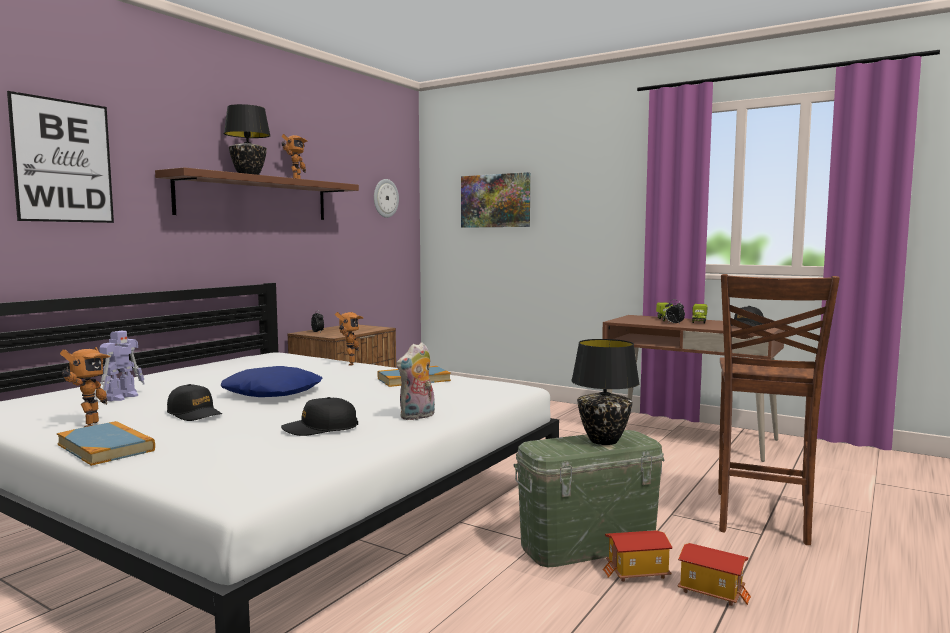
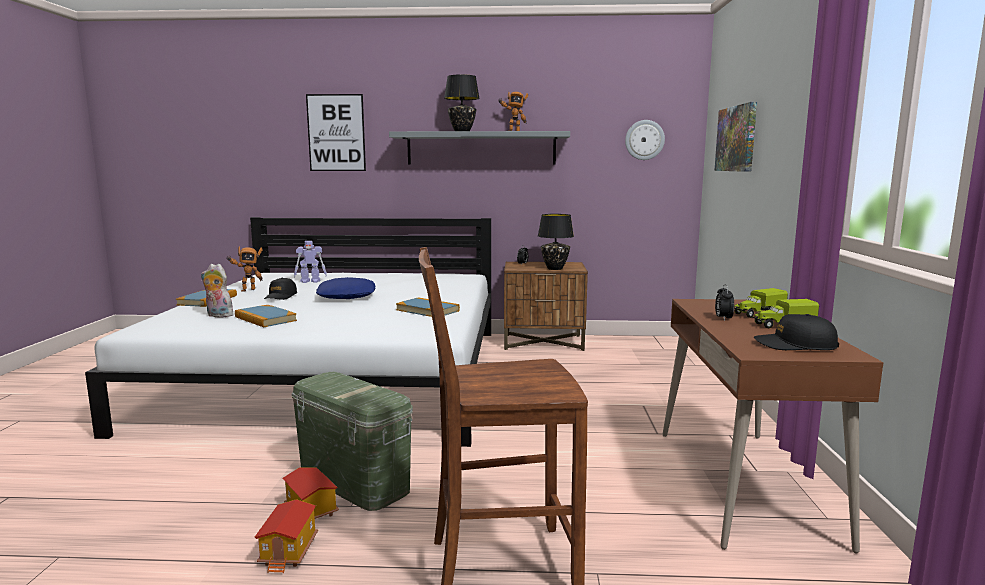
camera: 60 degrees right, 5 degrees up
brown shelf [155,167,359,220] -> grey shelf [389,131,570,165]
black cap [281,397,358,436] -> book [235,305,297,327]
toy robot [335,312,363,366] -> none
plush toy [396,342,435,420] -> plush toy moved to [201,264,234,318]
black table lamp [571,339,640,445] -> black table lamp moved to [538,214,574,270]

